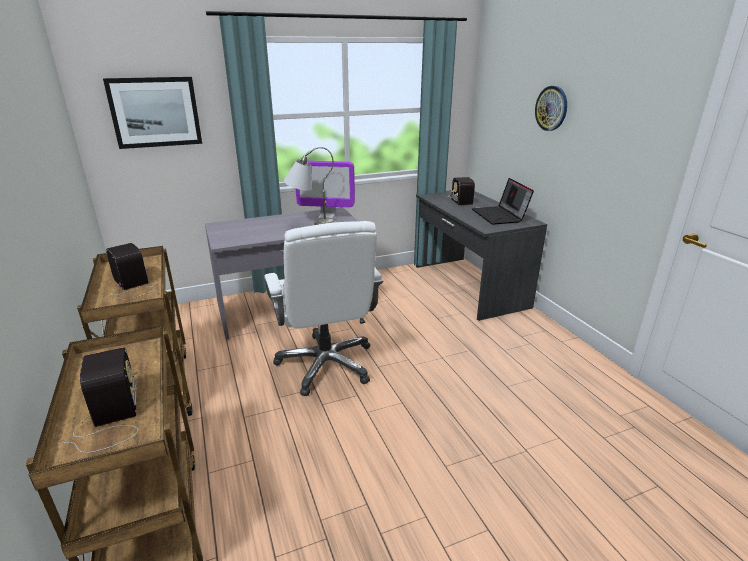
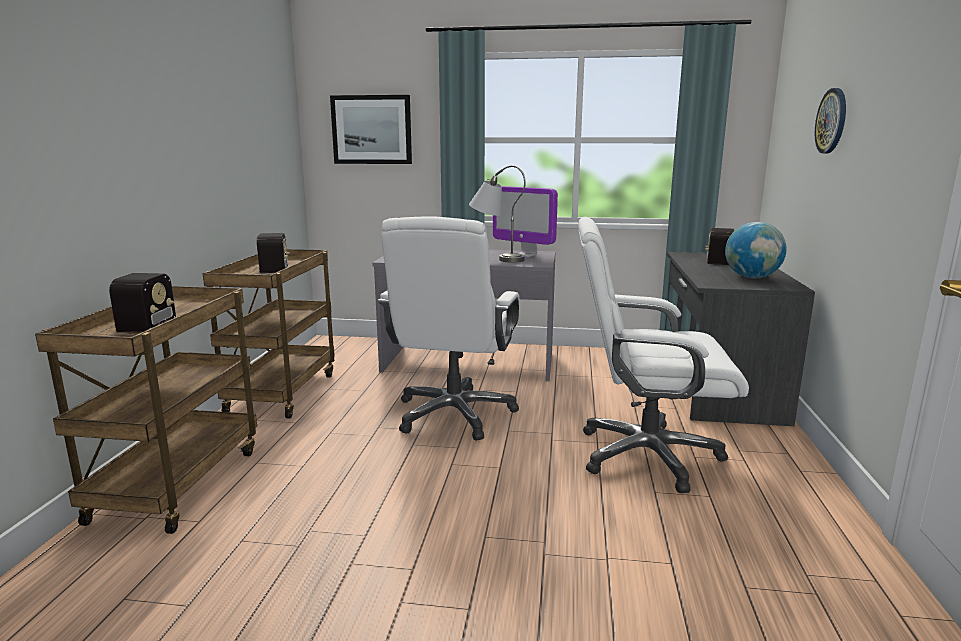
camera: 30 degrees right, 10 degrees down
laptop [472,178,534,225] -> globe [725,222,787,278]
none -> white office chair [578,217,749,493]

